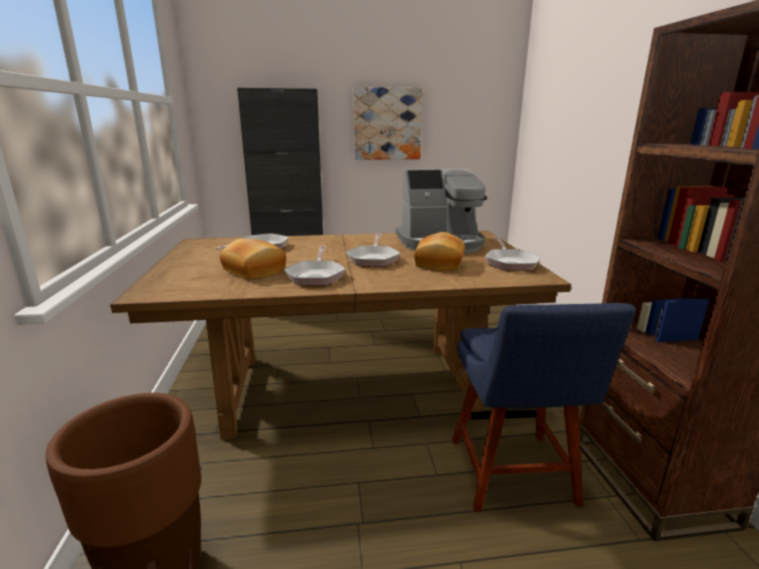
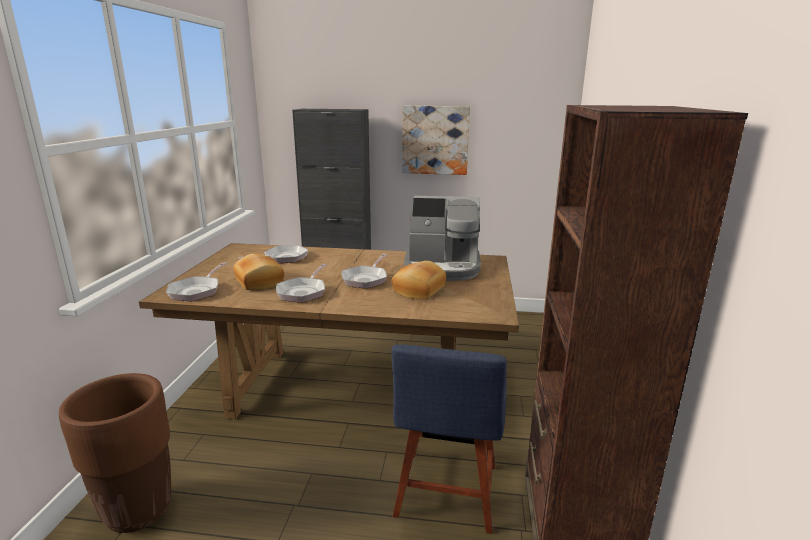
camera: 15 degrees right, 0 degrees up
frying pan [485,236,541,271] -> frying pan moved to [166,263,227,301]

